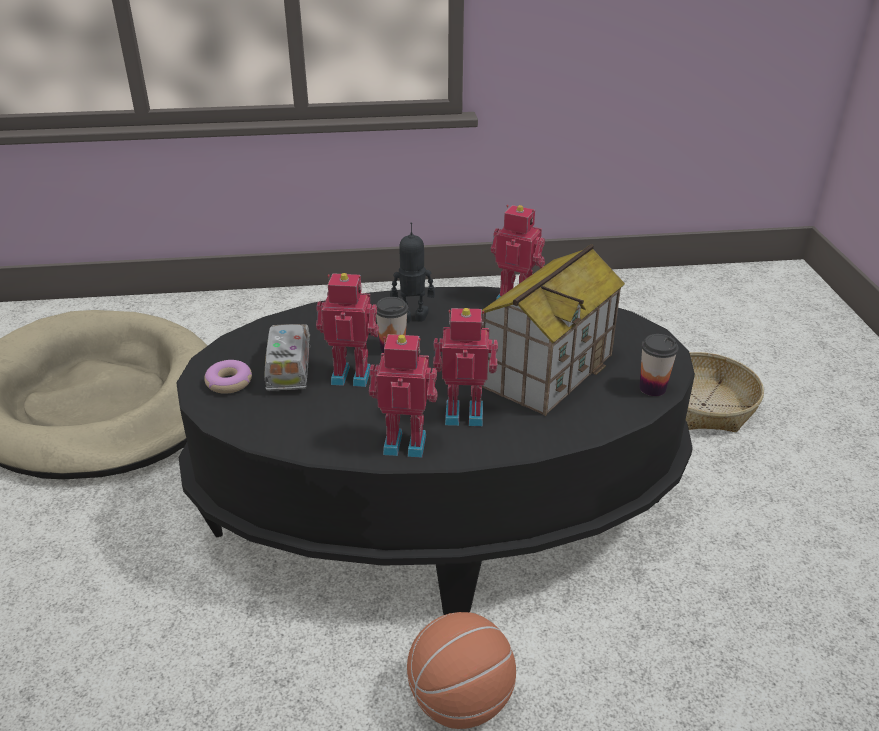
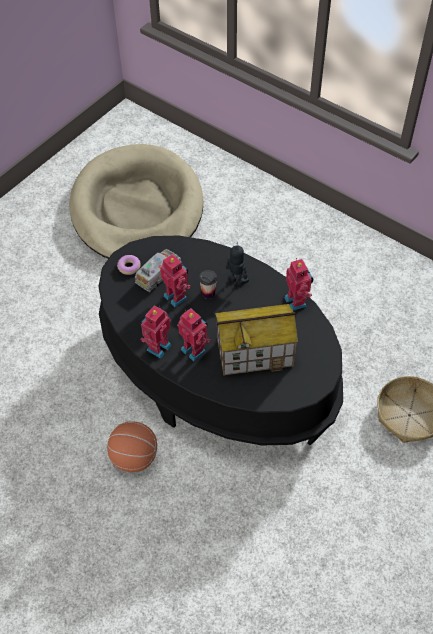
camera: 45 degrees right, 20 degrees up
toy robot [369,334,437,458] -> toy robot turned 105 degrees counterclockwise [140,305,172,359]
cup [639,334,679,396] -> none

